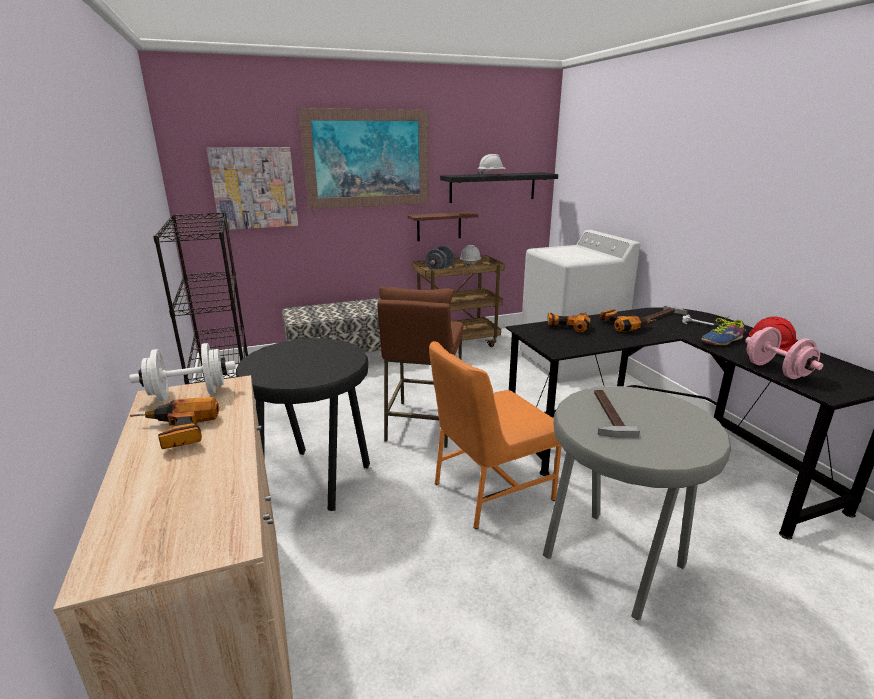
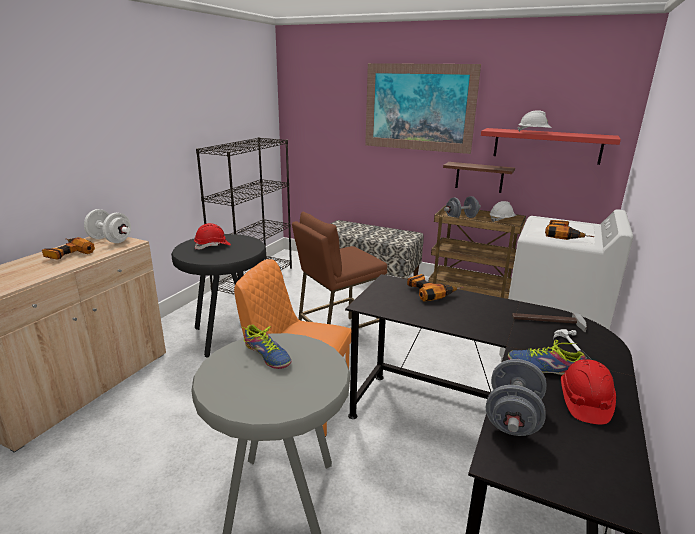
camera: 45 degrees right, 0 degrees up
picture [207,147,298,230] -> none
black shelf [440,172,558,203] -> red shelf [481,128,621,165]
hammer [594,390,640,438] -> shoe [243,325,291,369]
power drill [600,309,656,332] -> power drill moved to [545,220,594,240]
pink dumbbell [745,327,823,379] -> grey dumbbell [486,359,546,436]
none -> red hard hat [194,223,231,249]

